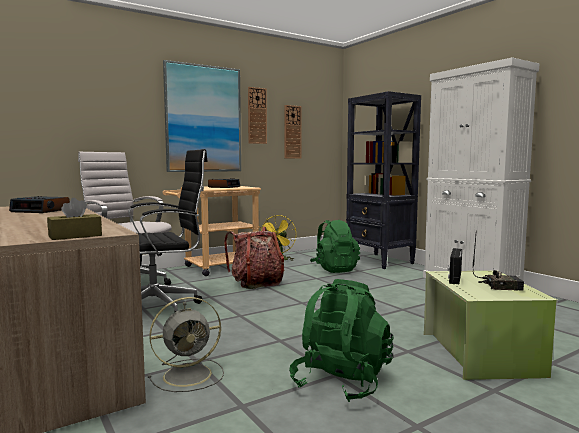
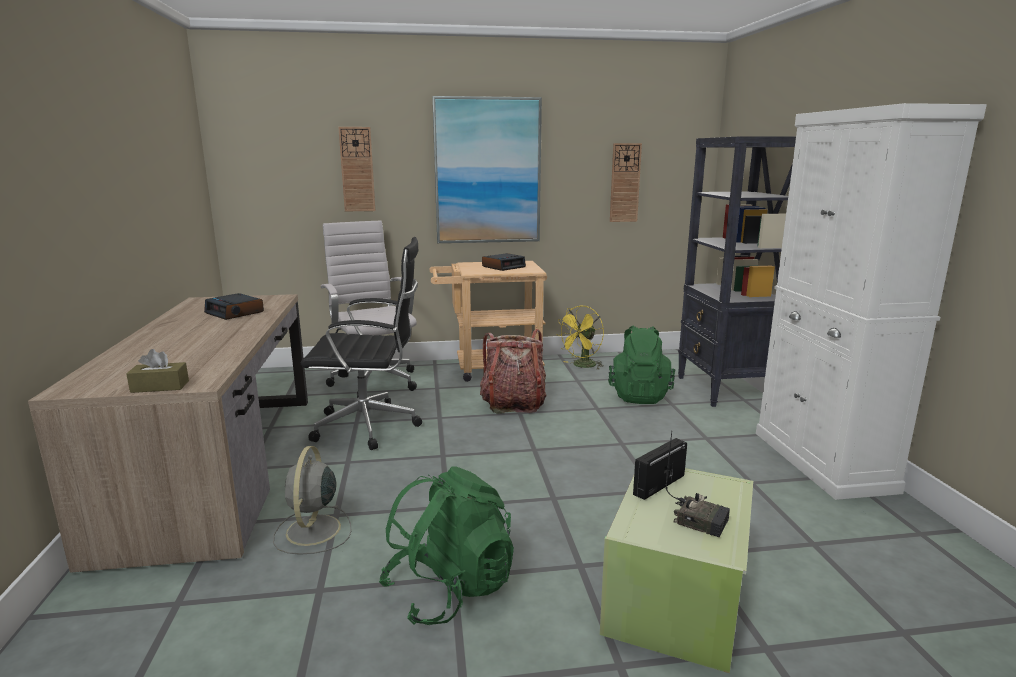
camera: 25 degrees right, 10 degrees up
grey fan [148,297,224,392] -> grey fan turned 90 degrees clockwise [273,446,352,555]
wall clock [248,87,267,144] -> wall clock moved to [338,127,375,211]

